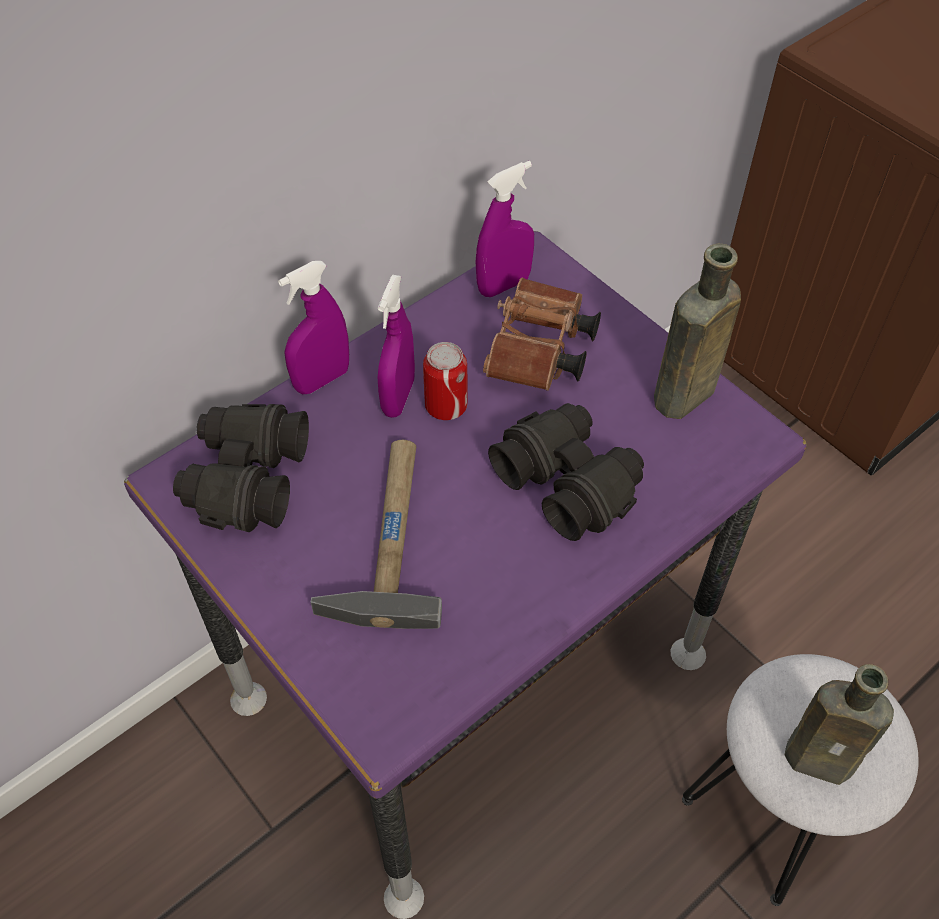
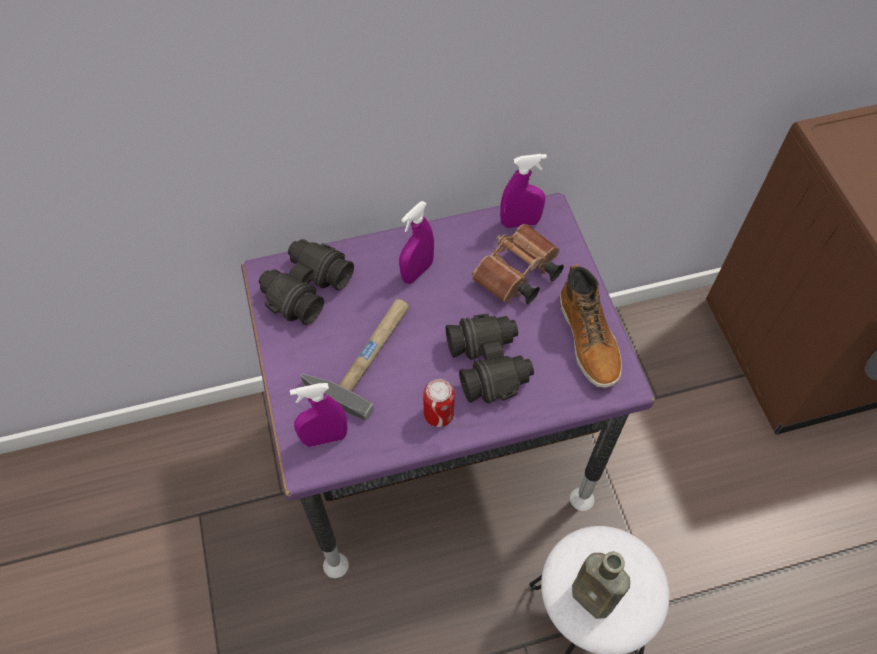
camera: 25 degrees right, 5 degrees up
purple spray bottle [278,261,349,394] -> purple spray bottle moved to [290,383,347,447]
can [423,342,468,420] -> can moved to [423,379,455,427]
brown bottle [654,244,741,419] -> boot [560,264,622,388]

